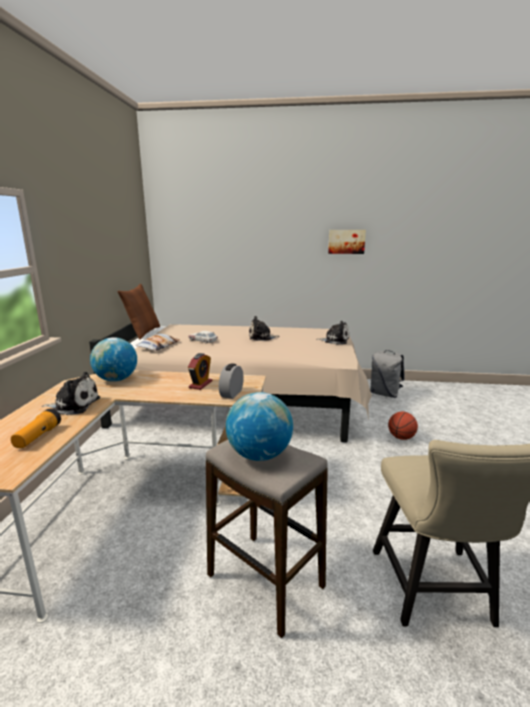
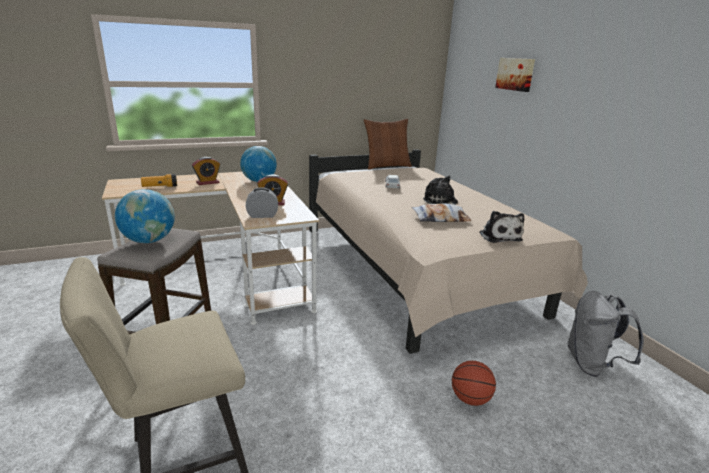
camera: 60 degrees right, 5 degrees up
plush toy [42,372,100,415] -> alarm clock [192,157,220,185]
pillow [135,334,180,351] -> pillow moved to [412,203,472,222]
picture [328,230,366,254] -> picture moved to [495,58,535,92]

